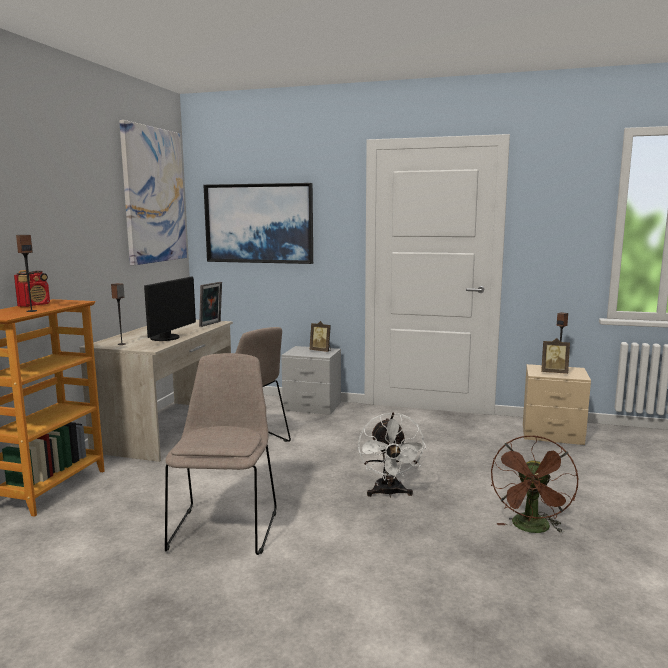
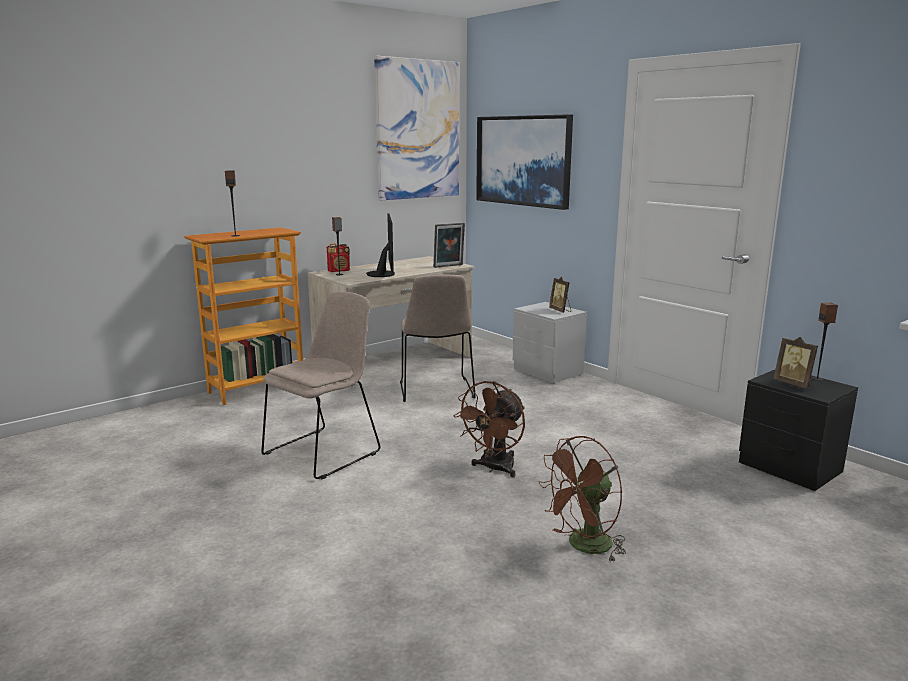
camera: 35 degrees right, 5 degrees up
radio [14,270,50,307] -> radio moved to [327,243,350,272]
monitor [144,276,196,341] -> monitor turned 60 degrees counterclockwise [366,213,395,277]
white fan [358,412,426,498] -> brown fan [454,381,525,477]
beige nightstand [523,364,591,445] -> black nightstand [739,370,858,491]

